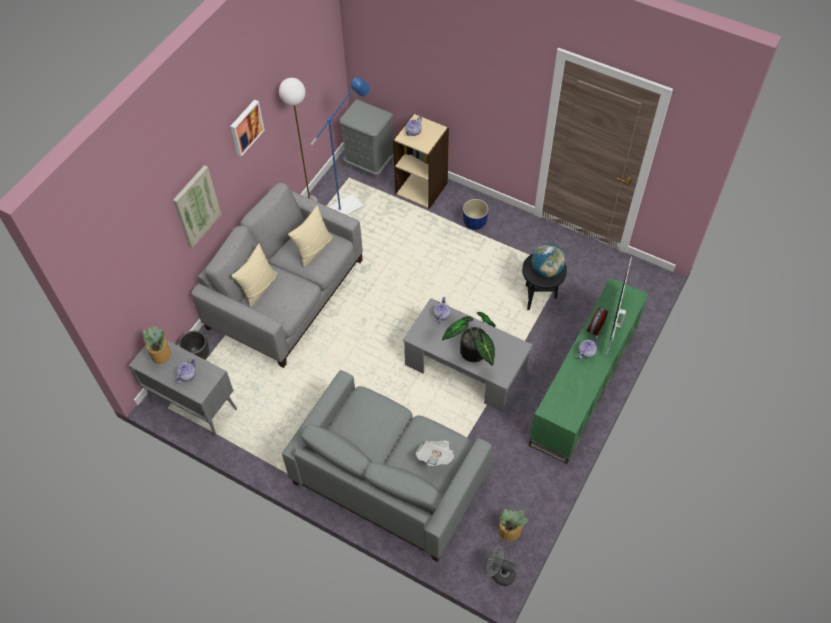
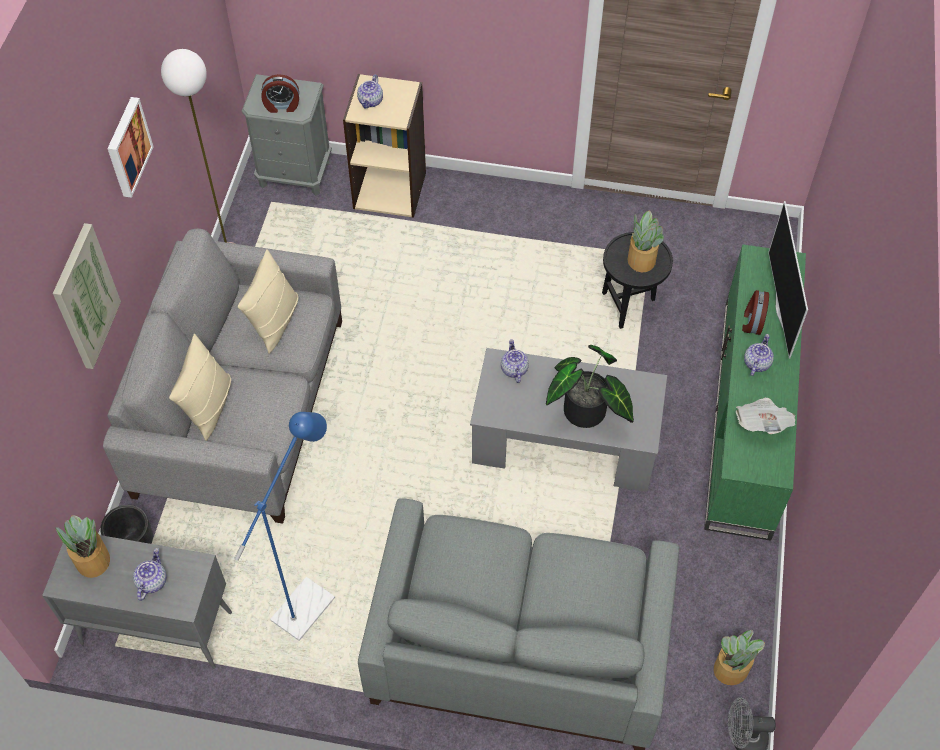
camera: 20 degrees left, 0 degrees up
blue floor lamp [311,77,370,215] -> blue floor lamp moved to [234,412,335,641]
newspaper [416,440,455,466] -> newspaper moved to [736,398,796,434]
blue planter [463,199,489,230] -> none
globe [532,244,566,277] -> potted plant [627,211,664,272]
none -> alarm clock [261,74,299,113]

